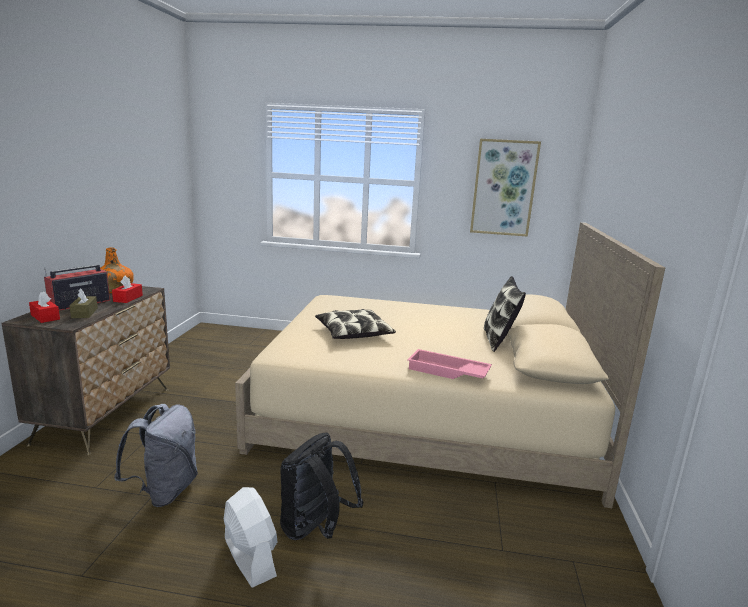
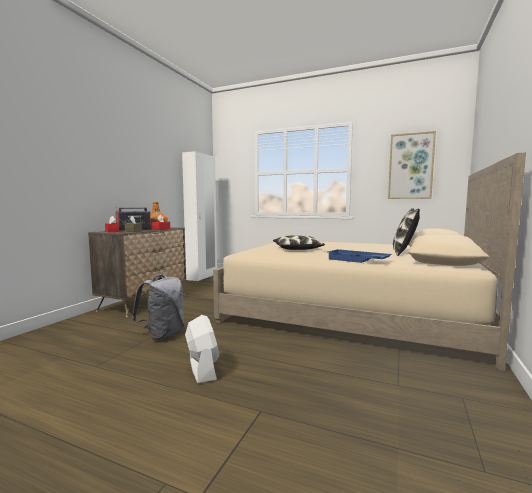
camera: 15 degrees right, 10 degrees down
black backpack [280,433,363,540] -> none
pink tray [407,349,492,379] -> blue tray [328,249,392,263]
none -> white wardrobe [182,151,217,281]

